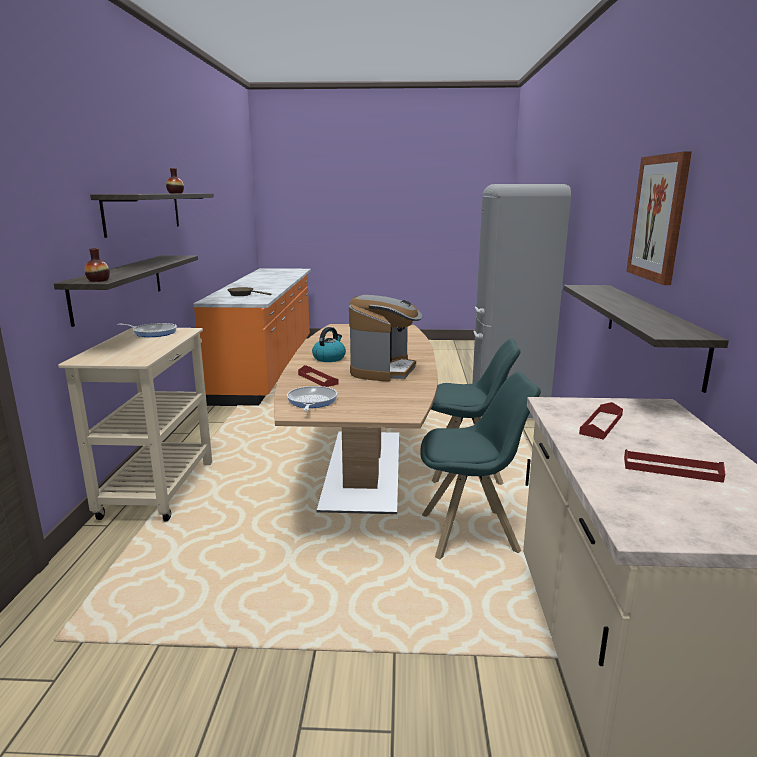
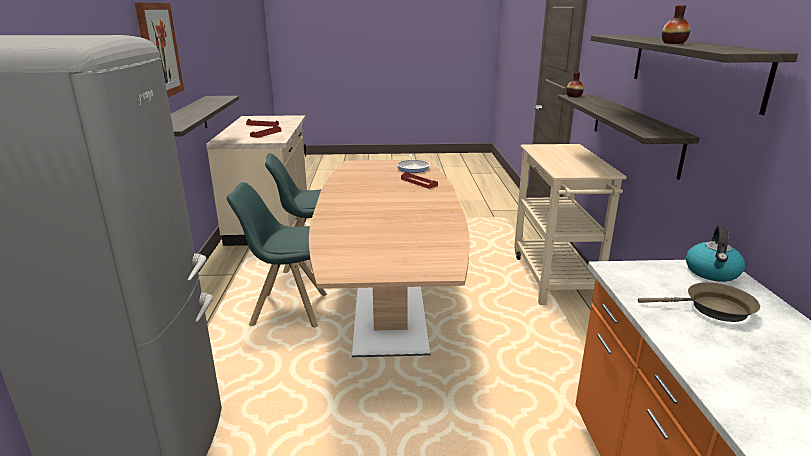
camera: 175 degrees right, 5 degrees up
frying pan [117,323,177,337] -> none
kettle [312,327,346,362] -> kettle moved to [686,225,745,282]
coffee machine [349,295,423,382] -> none

